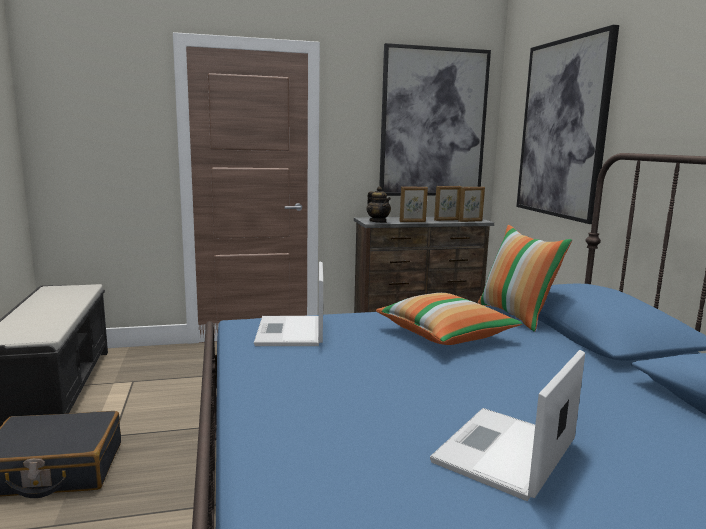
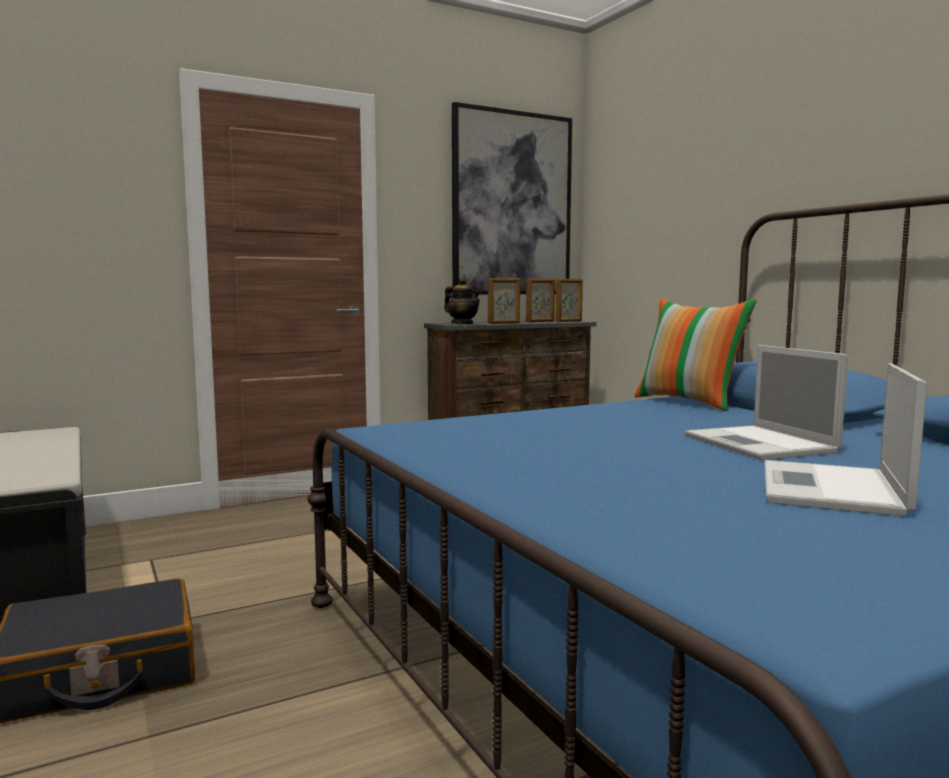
camera: 15 degrees left, 5 degrees down
laptop [254,262,323,346] -> laptop moved to [685,345,848,460]
pillow [376,293,523,345] -> none
picture [516,25,619,224] -> none

